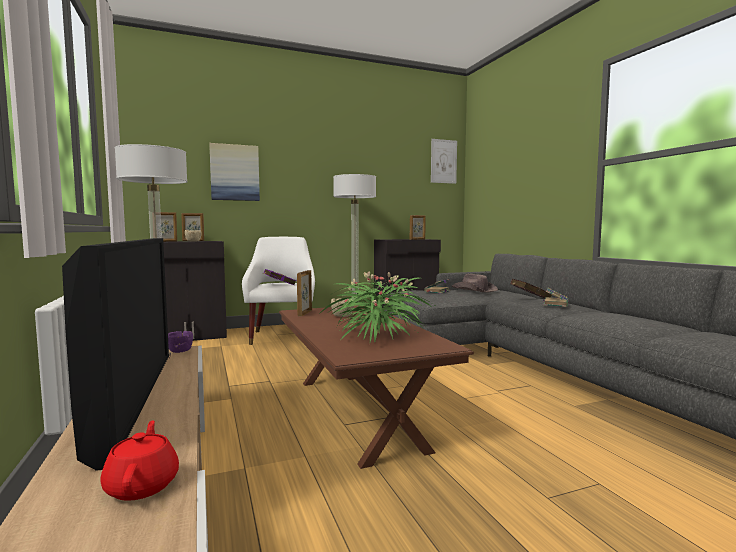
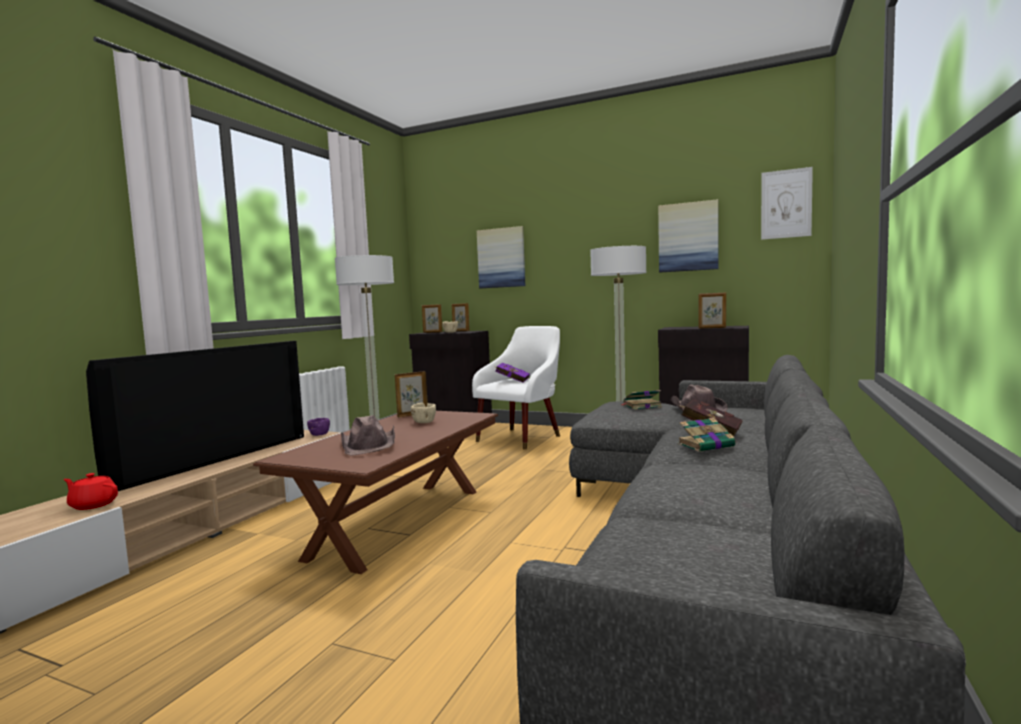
camera: 45 degrees right, 0 degrees up
red teapot [100,420,179,501] -> red teapot turned 105 degrees counterclockwise [63,473,118,510]
potted plant [318,271,437,342] -> brown hat [341,415,395,456]
none -> picture [658,199,719,272]

